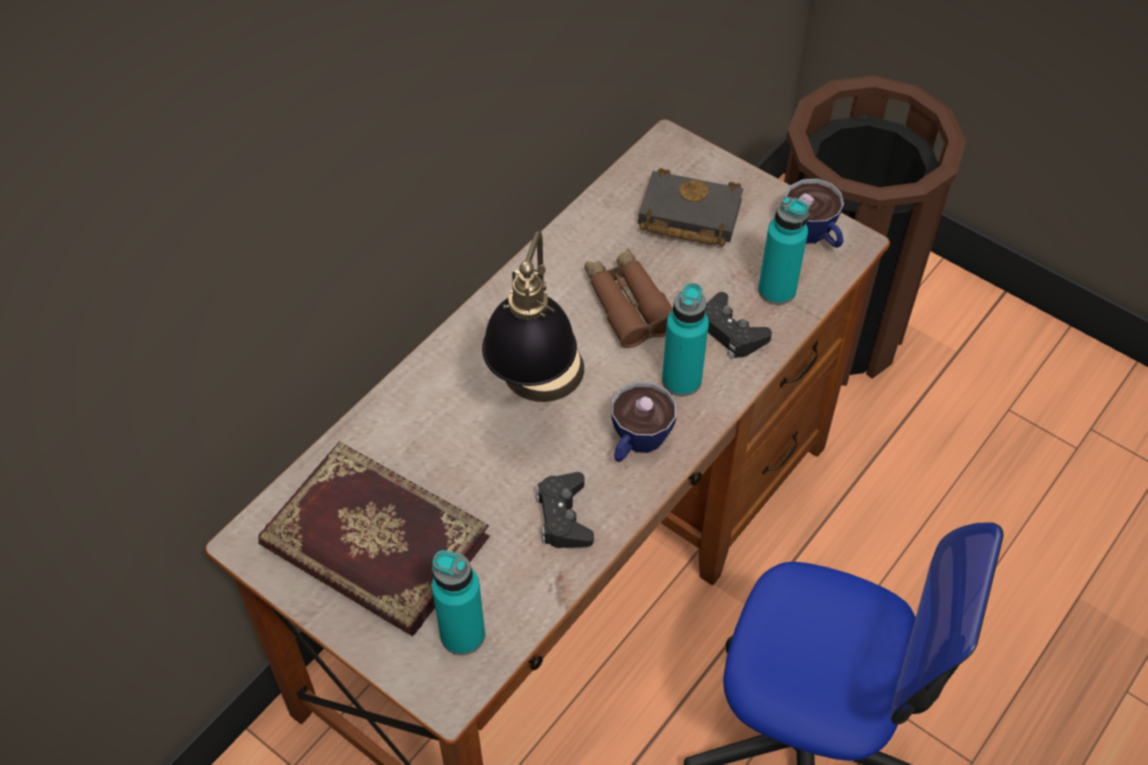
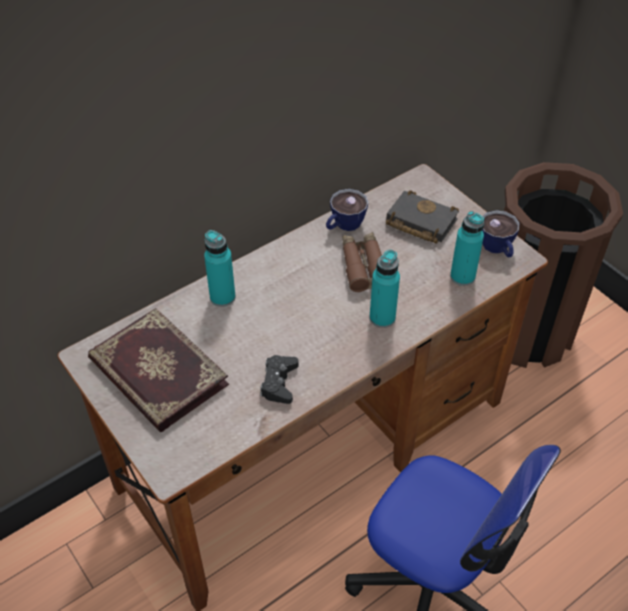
camera: 15 degrees right, 5 degrees down
turquoise bottle [432,550,485,655] -> turquoise bottle moved to [204,230,236,307]
table lamp [482,231,584,402] -> none
cup [611,382,677,462] -> cup moved to [326,189,368,231]
black game controller [706,292,772,359] -> none

